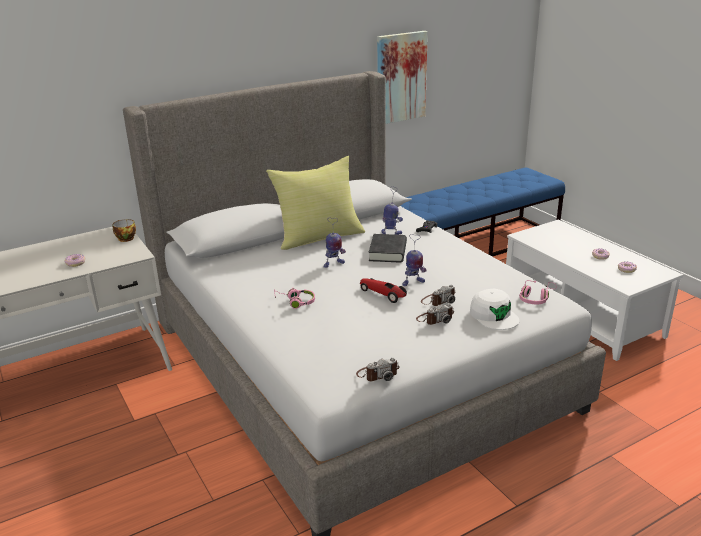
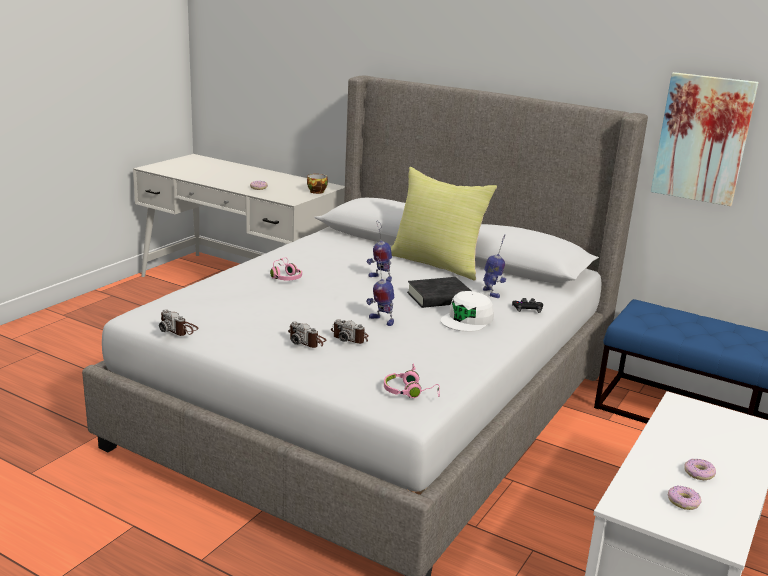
camera: 60 degrees right, 5 degrees down
toy car [360,278,407,303] -> none
white cap [470,289,519,330] -> white cap moved to [441,291,494,332]

